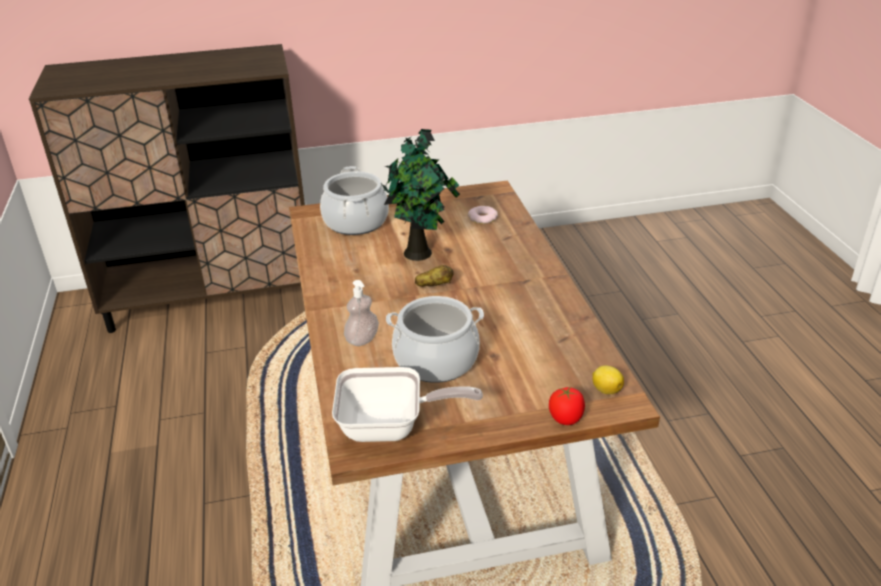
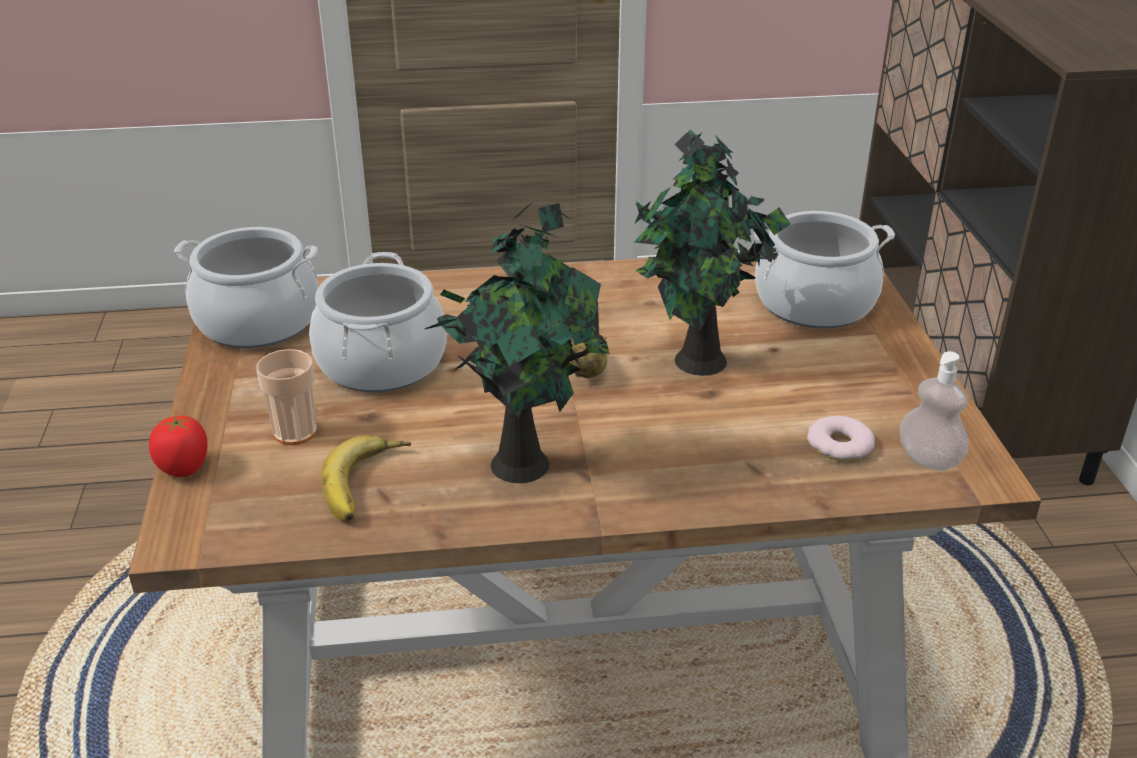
camera: 95 degrees right, 0 degrees up
frying pan [332,367,483,442] -> cooking pot [174,227,319,348]
soap dispenser [344,280,379,346] -> soap dispenser moved to [899,351,968,471]
lemon [592,365,624,394] -> none
none -> cup [256,349,317,445]
none -> banana [321,435,411,521]
none -> potted plant [425,203,610,483]

